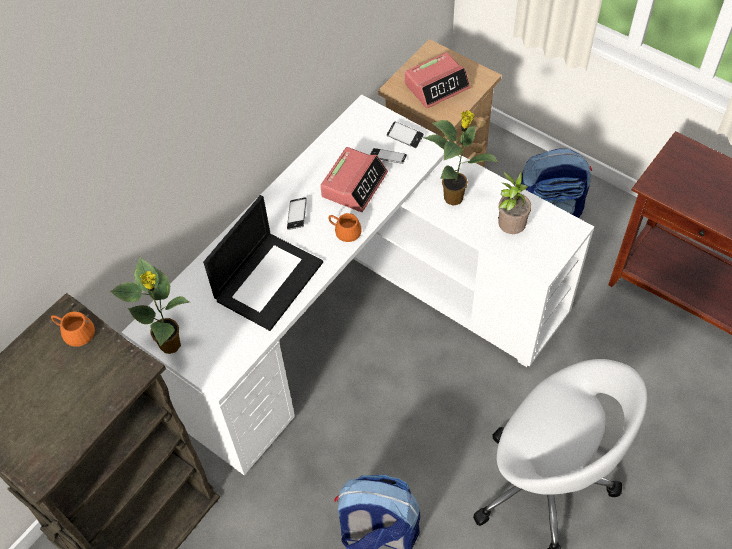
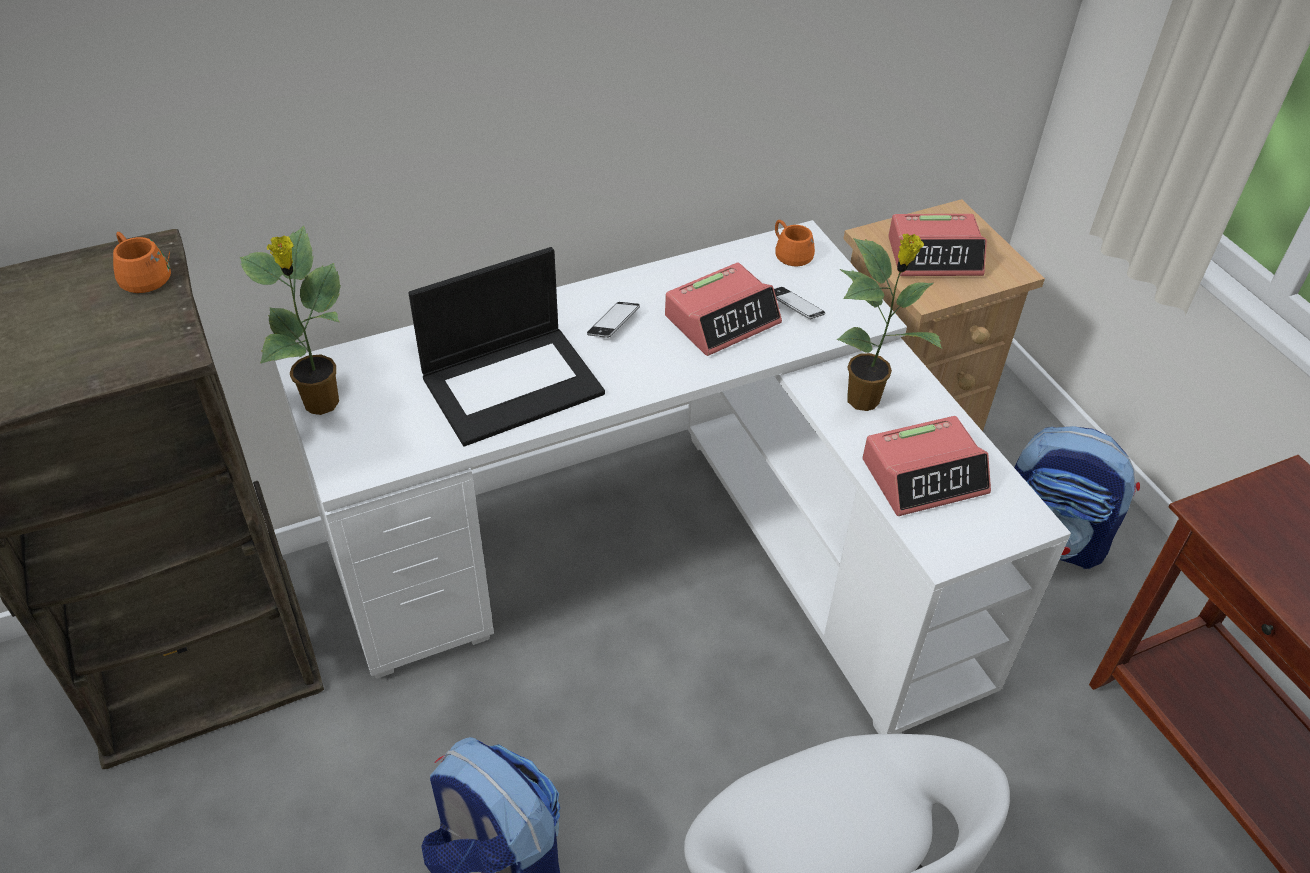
camera: 25 degrees right, 10 degrees down
orange mug [329,213,362,242] -> orange mug moved to [775,220,815,266]
phone [387,121,424,148] -> none
potted plant [498,171,531,234] -> alarm clock [862,416,991,516]

